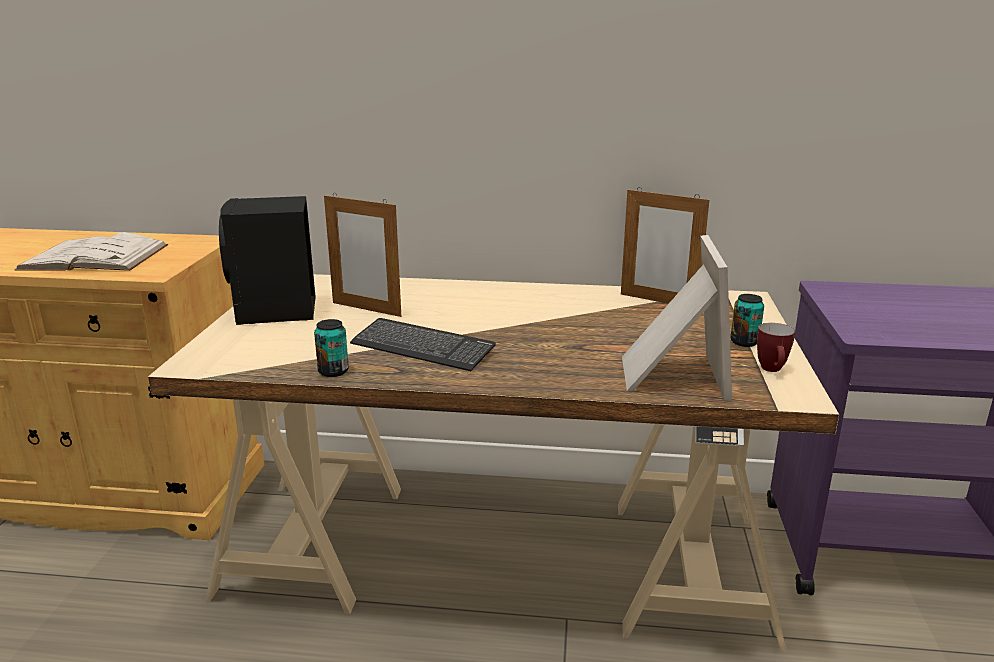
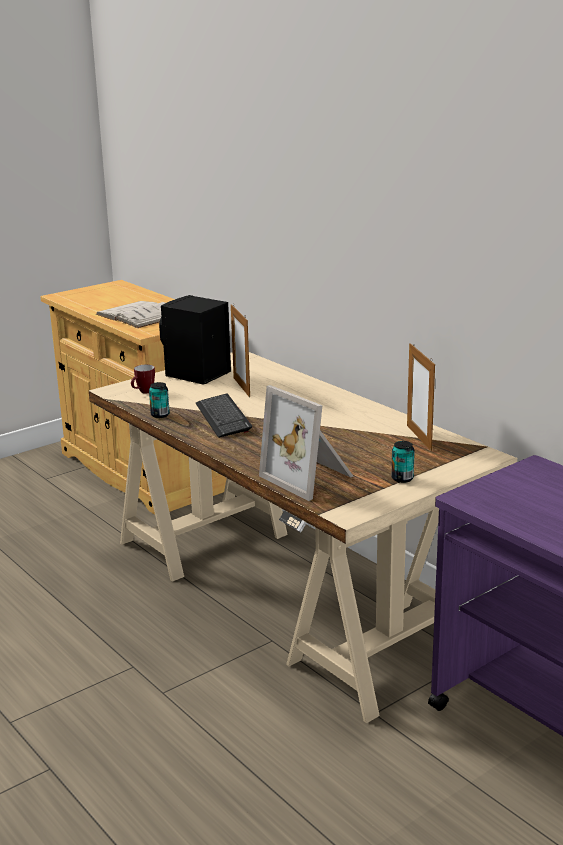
camera: 45 degrees right, 0 degrees up
picture frame [622,235,732,401] -> picture frame turned 90 degrees clockwise [259,385,354,501]
mug [757,323,795,372] -> mug moved to [131,365,155,394]

